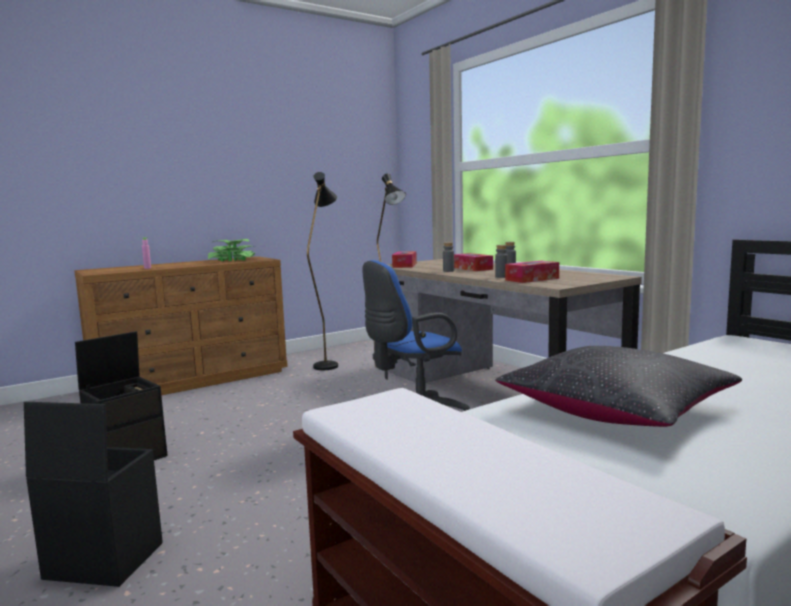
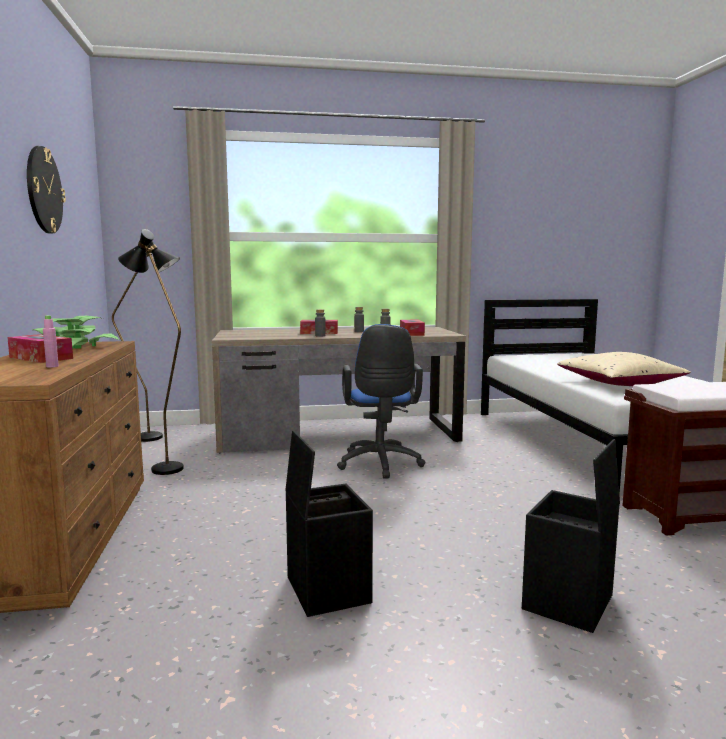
camera: 65 degrees left, 0 degrees up
tissue box [392,251,417,268] -> tissue box moved to [7,334,73,363]
black pillow [495,346,742,427] -> beige pillow [557,352,691,386]
none -> wall clock [27,146,66,233]

